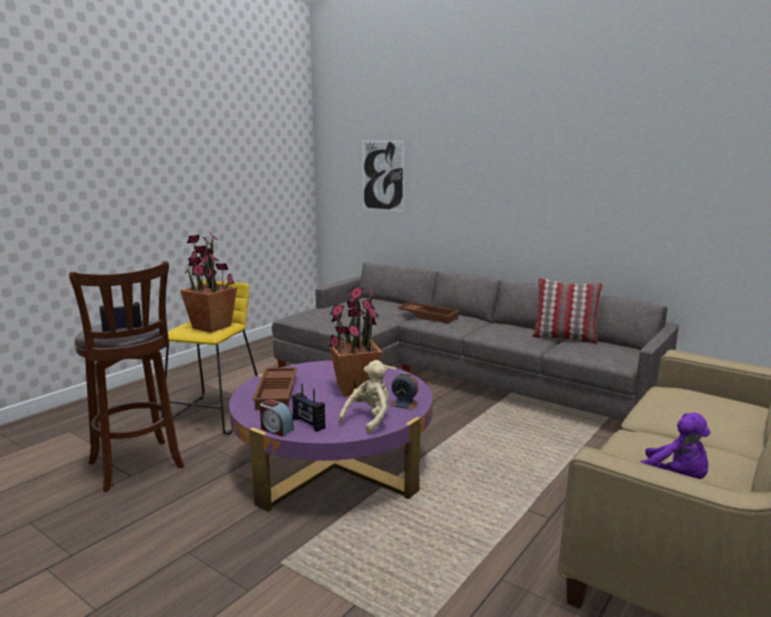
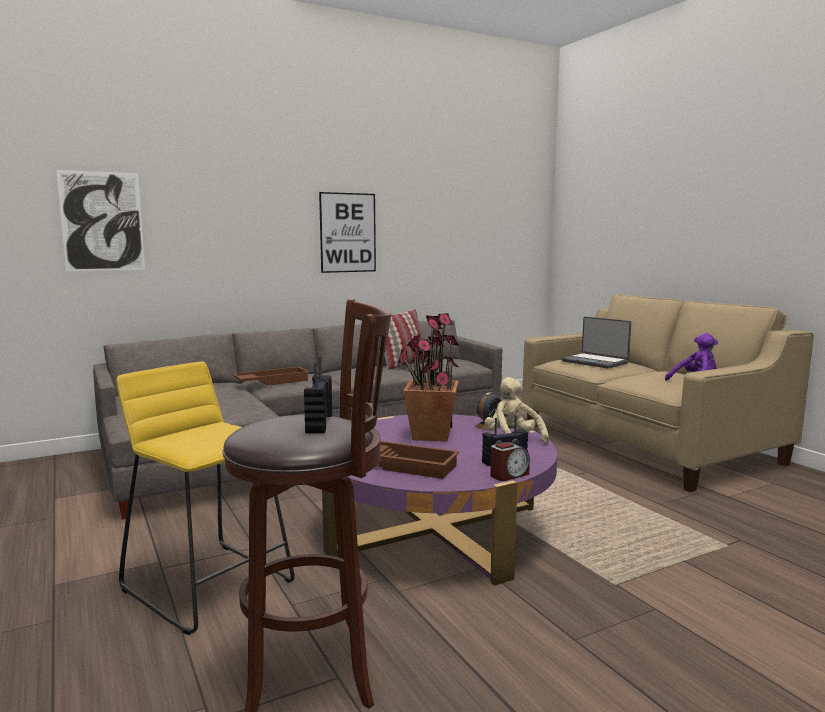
camera: 65 degrees left, 5 degrees down
potted plant [180,231,237,333] -> none
none -> picture [319,192,376,273]
none -> laptop [562,317,631,369]

